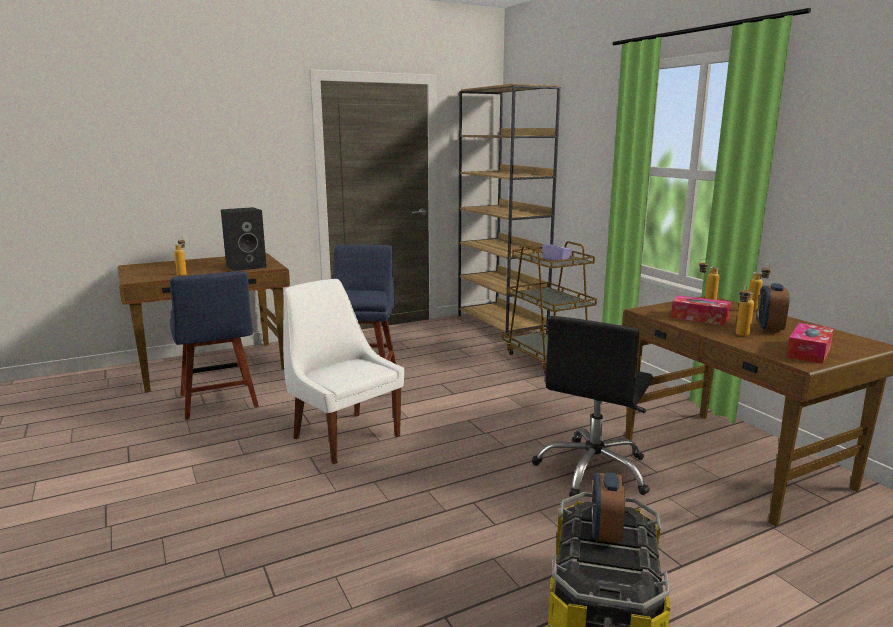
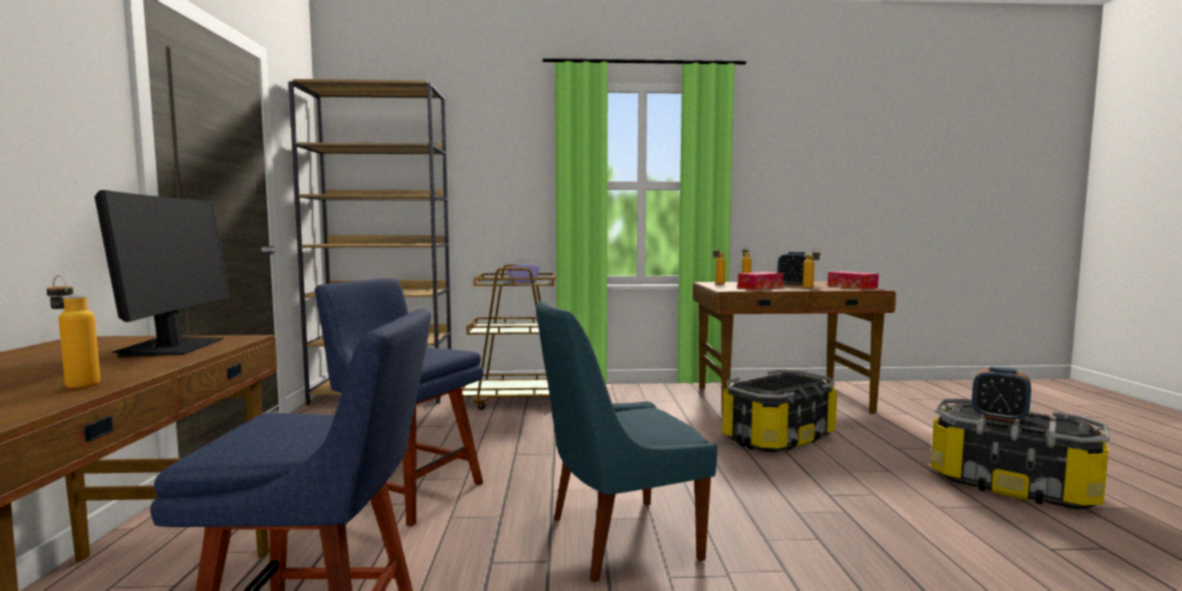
camera: 65 degrees left, 10 degrees down
black speaker [221,207,267,271] -> monitor [94,190,230,357]
white chair [283,279,404,464] -> blue chair [536,300,717,583]
black office chair [532,316,653,497] -> storage box [722,370,837,452]

